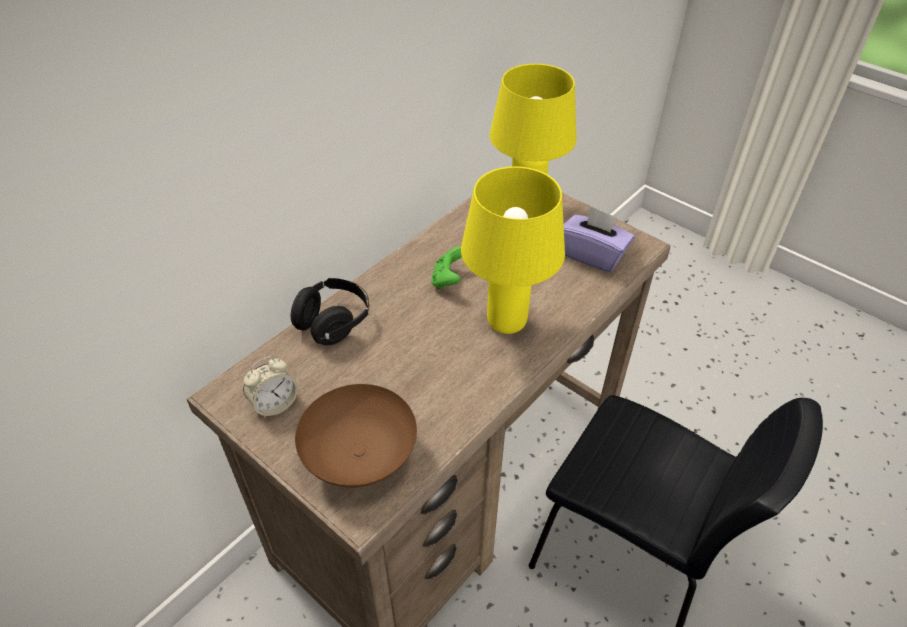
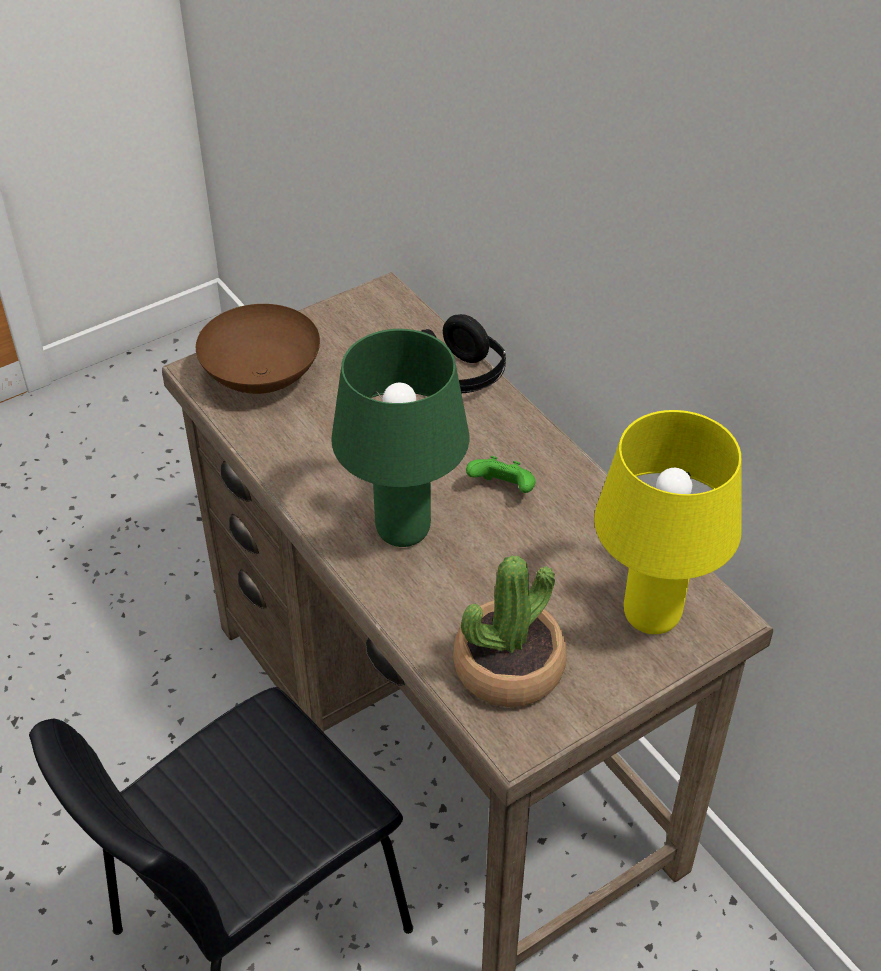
camera: 105 degrees right, 0 degrees up
alarm clock [243,356,298,419] -> none
yellow table lamp [461,166,565,334] -> green table lamp [331,329,469,547]
purple tissue box [564,207,634,272] -> potted plant [453,555,566,707]

